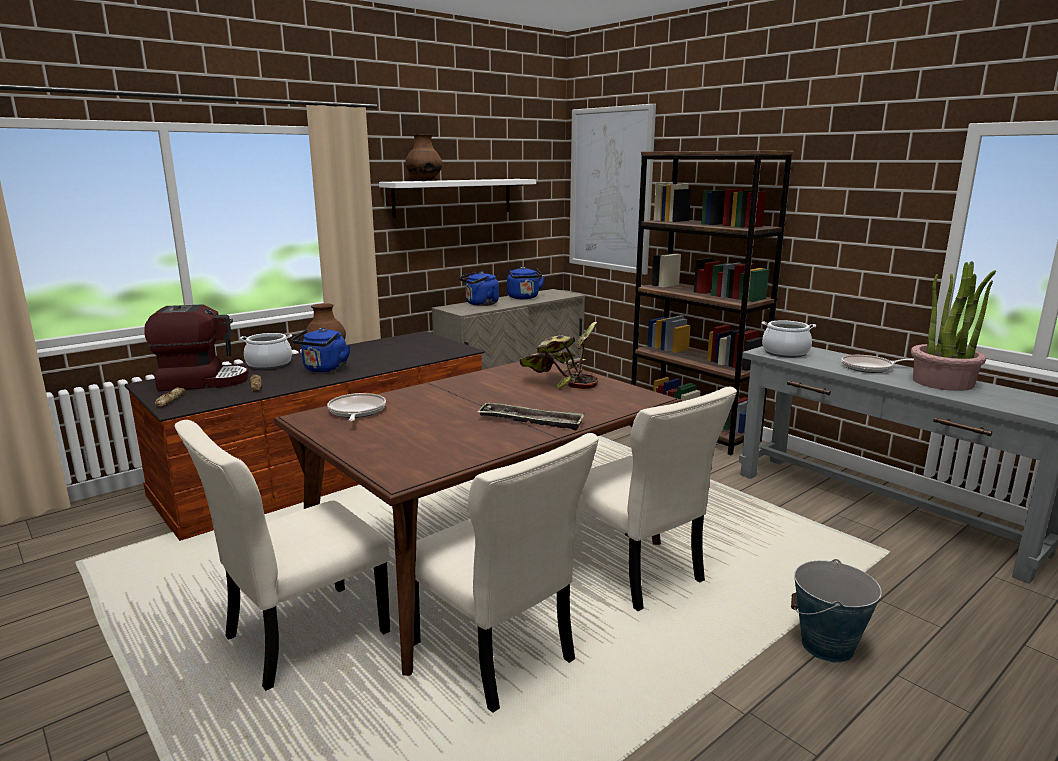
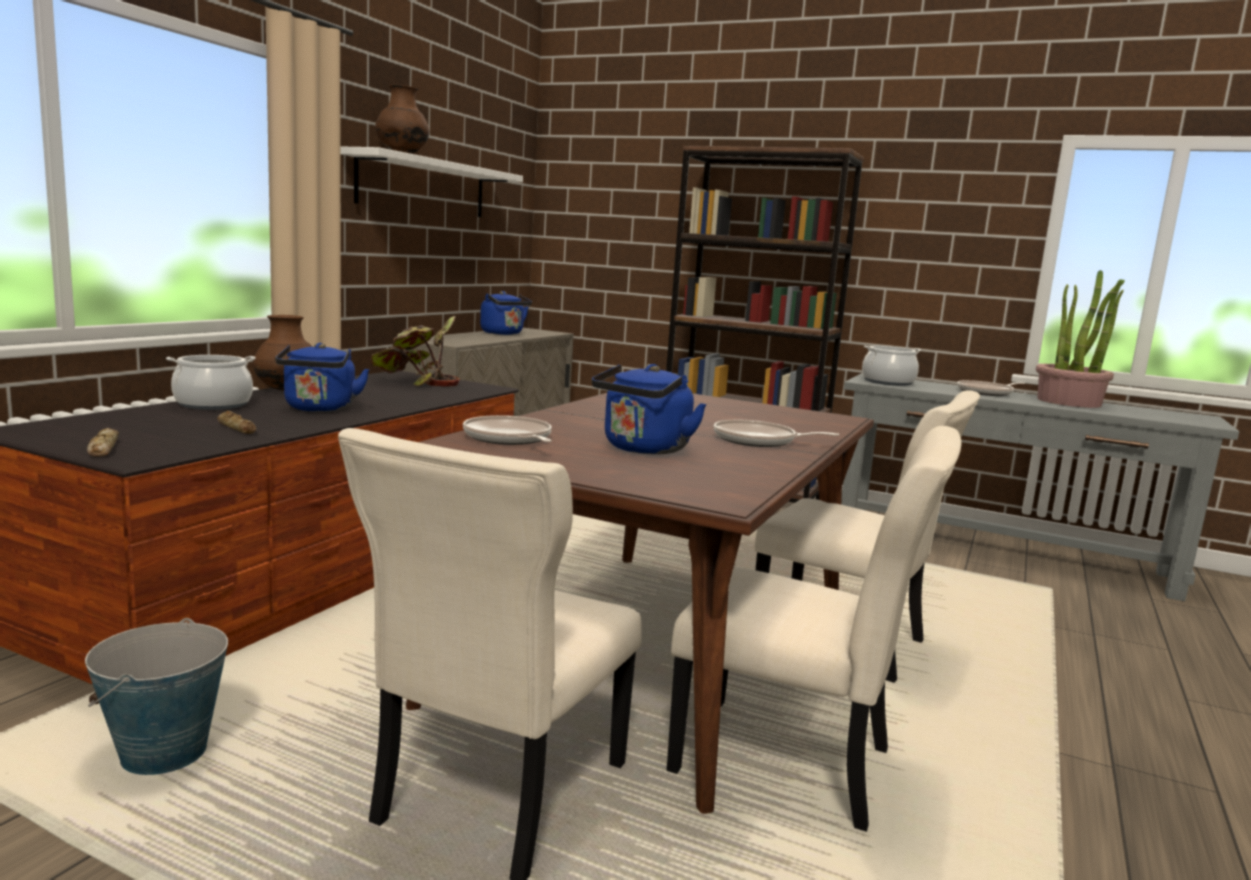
camera: 25 degrees left, 5 degrees down
coffee machine [144,304,249,391] -> none
blue kettle [459,271,499,306] -> blue kettle moved to [592,364,707,454]
tray [477,403,585,430] -> frying pan [714,420,839,447]
potted plant [520,322,599,389] -> potted plant moved to [370,316,461,387]
picture [569,104,656,275] -> none
bucket [791,559,882,663] -> bucket moved to [85,618,228,775]

